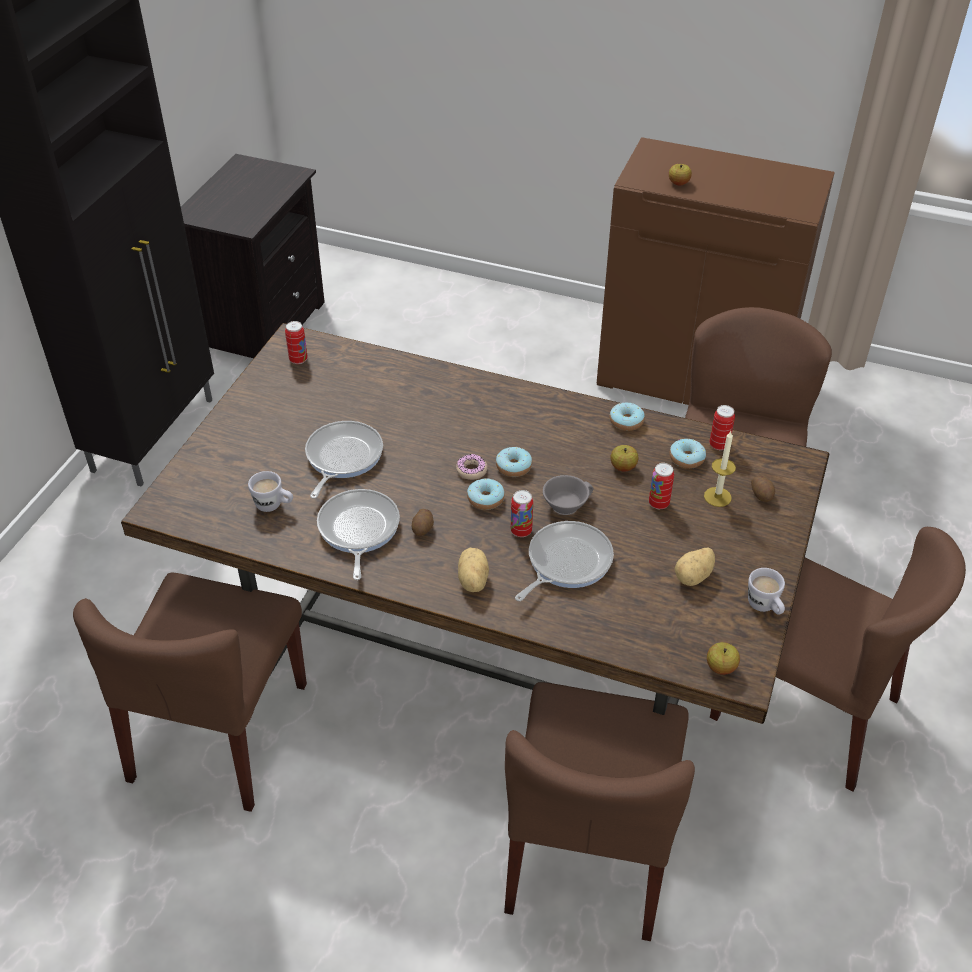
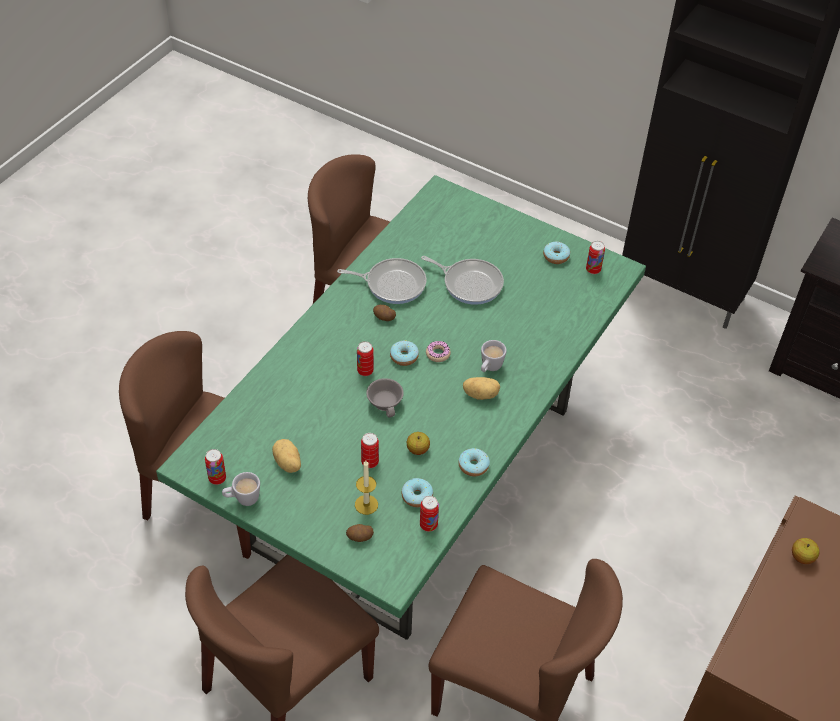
camera: 100 degrees right, 5 degrees up
brown dining table [121,323,829,724] -> green dining table [156,175,646,640]
white mug [248,471,293,512] -> white mug moved to [481,340,507,372]
potato [458,548,489,592] -> potato moved to [463,377,500,400]
donut [496,447,532,477] -> donut moved to [543,242,570,264]
frying pan [515,521,614,601] -> none
apple [707,642,740,675] -> none
none -> can [205,449,226,485]

